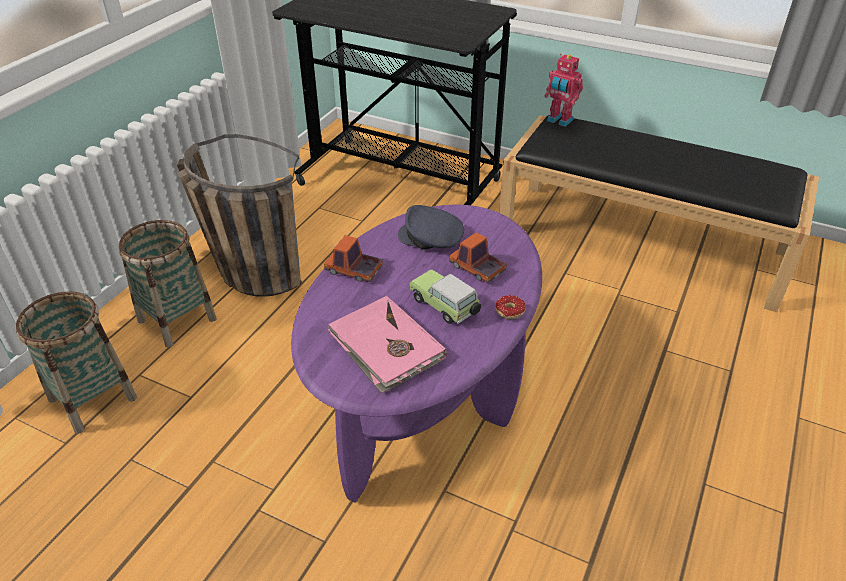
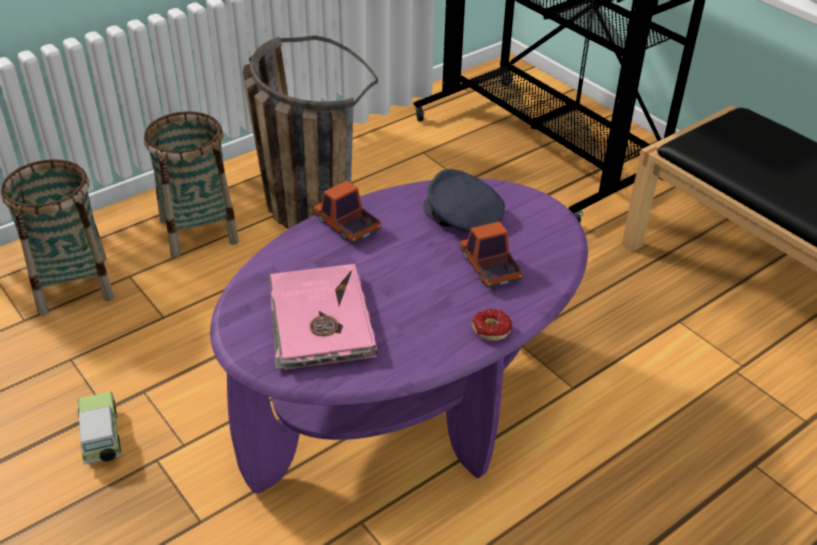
camera: 25 degrees right, 0 degrees up
toy car [410,269,481,324] -> toy car moved to [76,392,121,464]
toy robot [544,54,583,127] -> none

